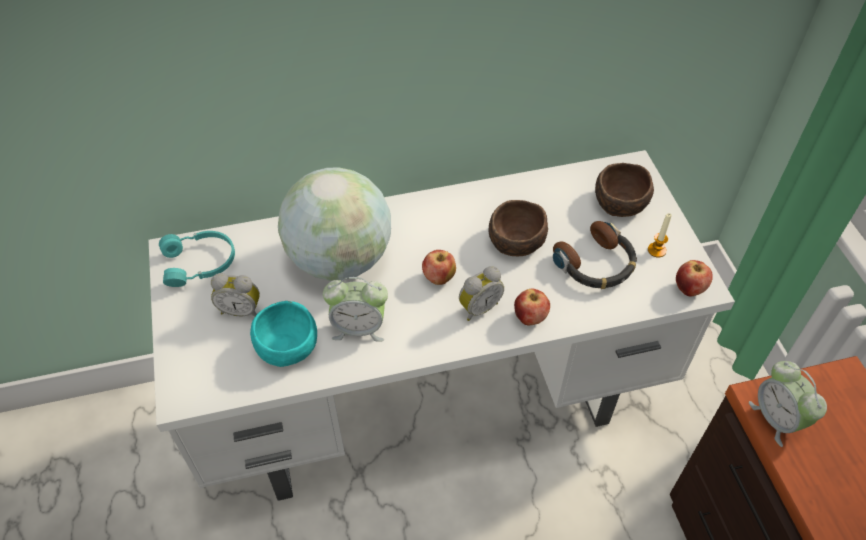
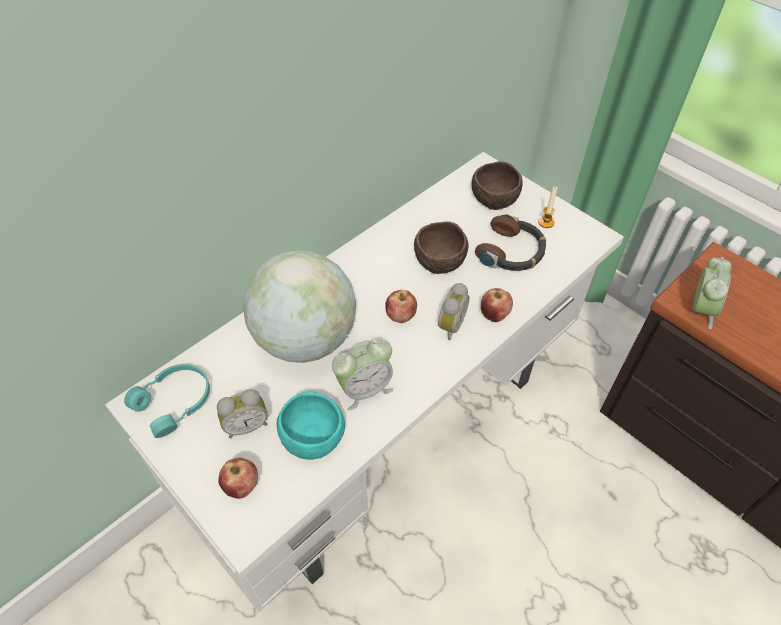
camera: 30 degrees left, 0 degrees up
apple [676,260,713,296] -> apple moved to [218,458,258,499]
alarm clock [749,361,827,447] -> alarm clock turned 105 degrees counterclockwise [693,257,732,329]

